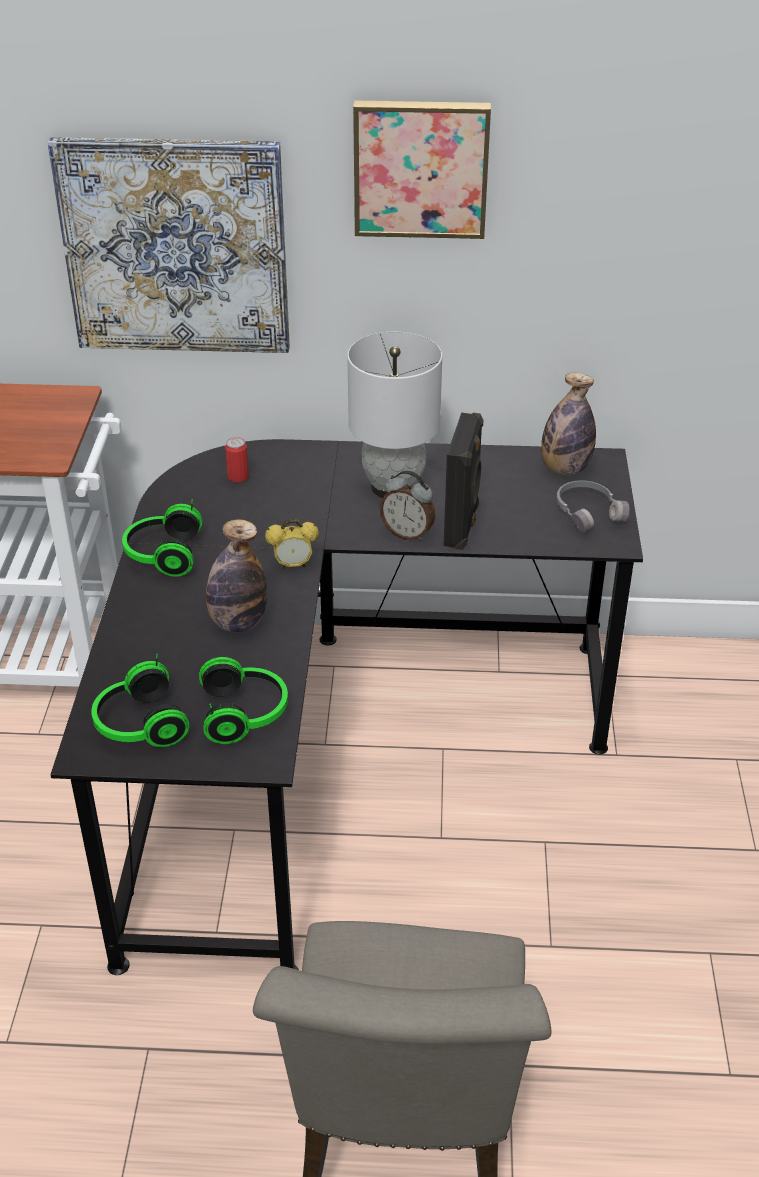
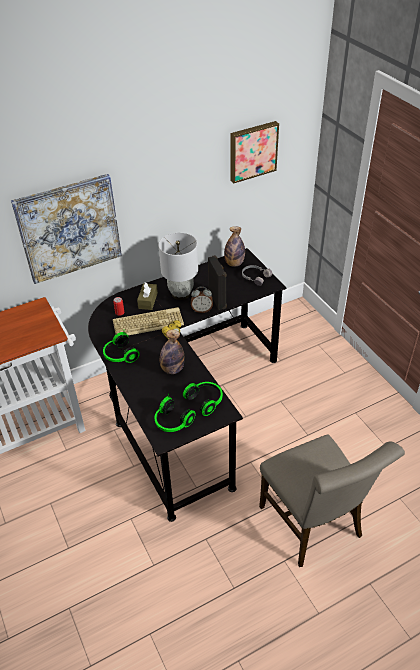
camera: 30 degrees left, 5 degrees up
picture [353,100,491,239] -> picture moved to [230,121,279,184]
none -> keyboard [113,307,184,335]
none -> brown tissue box [137,282,158,310]

